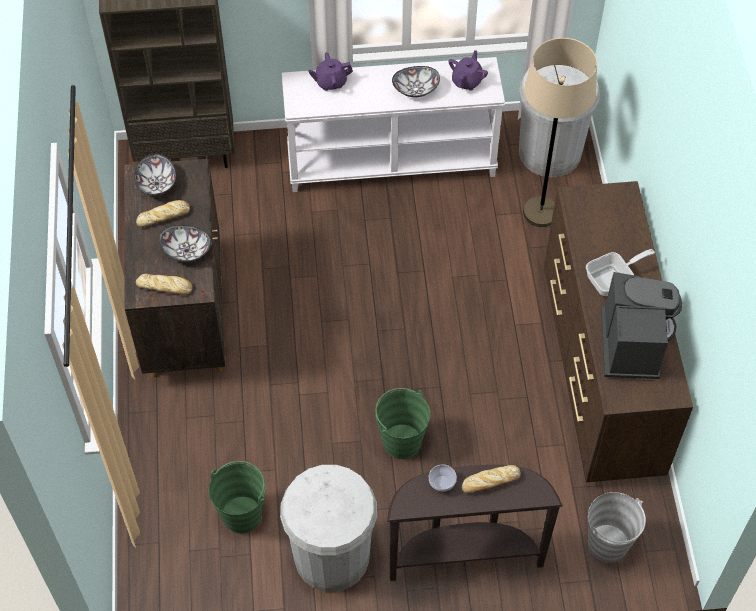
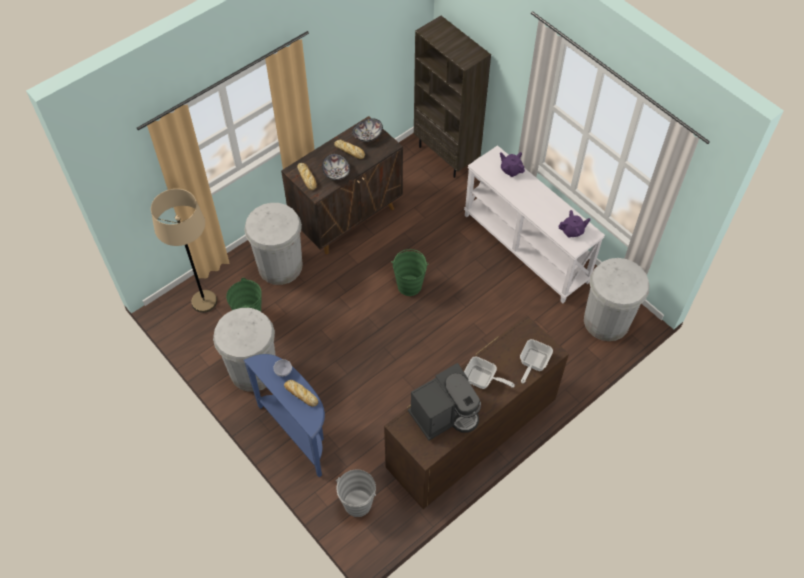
camera: 55 degrees right, 0 degrees up
green bucket [375,388,430,459] -> green bucket moved to [391,249,429,296]
brown console table [387,465,563,581] -> blue console table [243,354,325,477]
bowl [392,66,440,97] -> none
beige floor lamp [523,38,597,227] -> beige floor lamp moved to [151,189,217,313]
none -> white trash can [244,203,302,285]
none -> frying pan [520,339,553,383]

